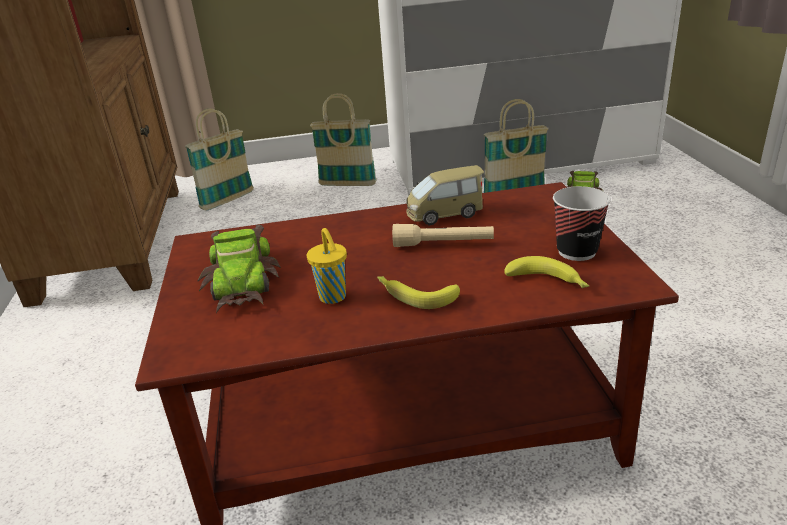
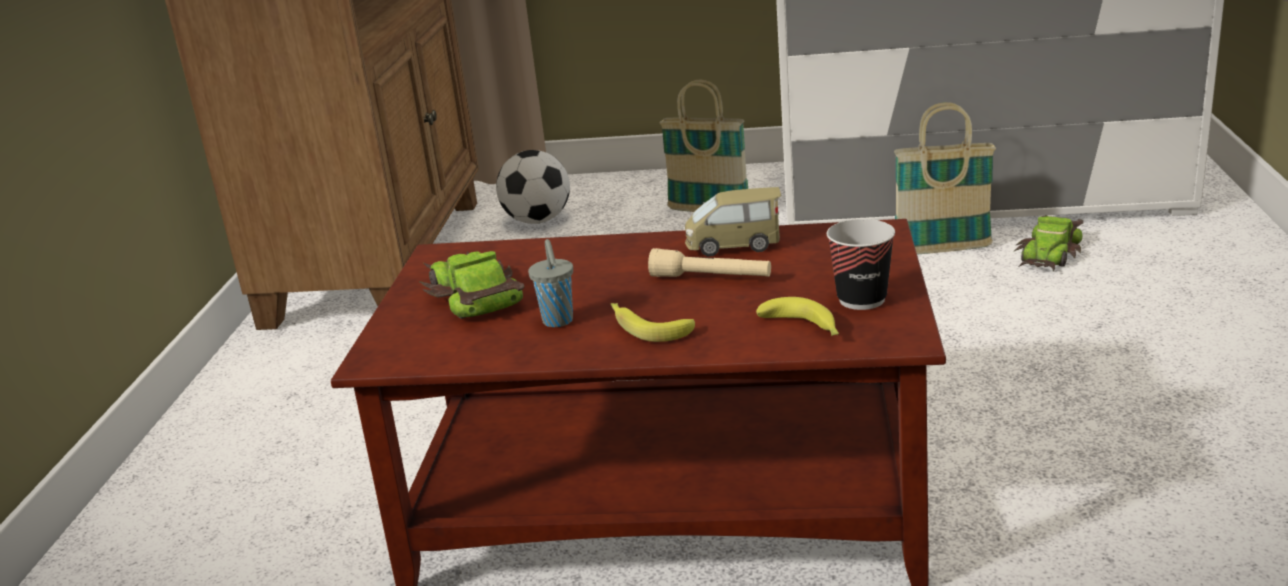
camera: 15 degrees right, 5 degrees down
basket [185,109,254,211] -> football [496,150,570,224]
toy car [198,225,281,313] -> toy car turned 150 degrees clockwise [419,251,525,319]
yellow cup [307,228,347,304] -> grey cup [528,239,573,327]

